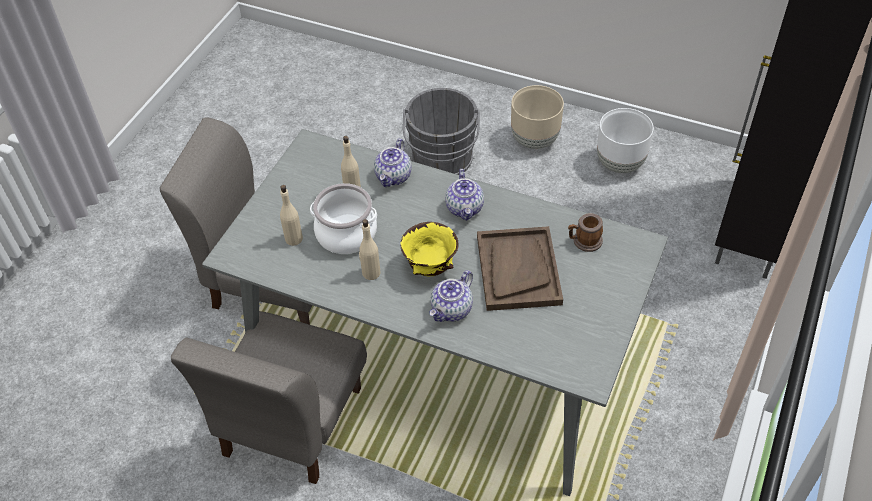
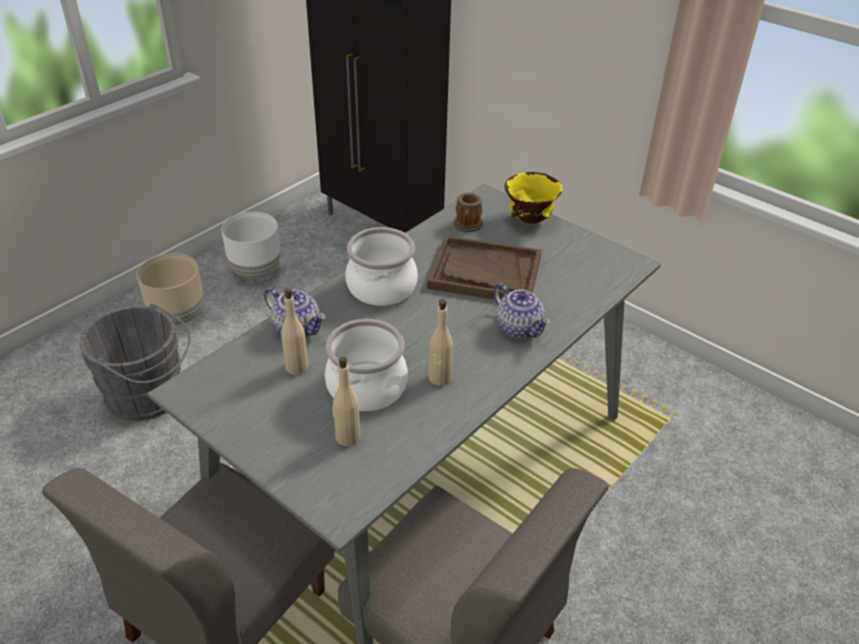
camera: 75 degrees left, 10 degrees down
yellow bowl [400,222,459,276] -> yellow bowl moved to [504,172,562,223]
teapot [445,169,484,221] -> cooking pot [345,227,418,306]

